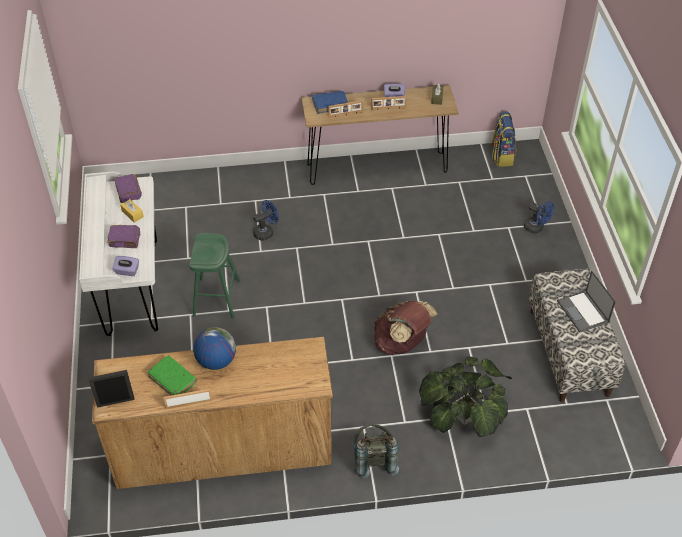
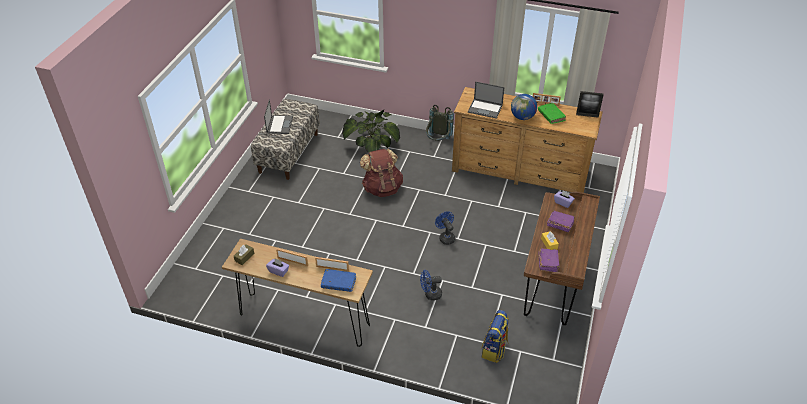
camera: 155 degrees left, 5 degrees down
white desk [79,172,158,336] -> brown desk [524,192,600,325]
green stool [189,233,240,319] -> none
backpack [490,111,516,166] -> backpack moved to [482,310,509,363]
blue fan [524,201,554,233] -> blue fan moved to [435,211,455,245]
none -> laptop [468,81,505,119]

